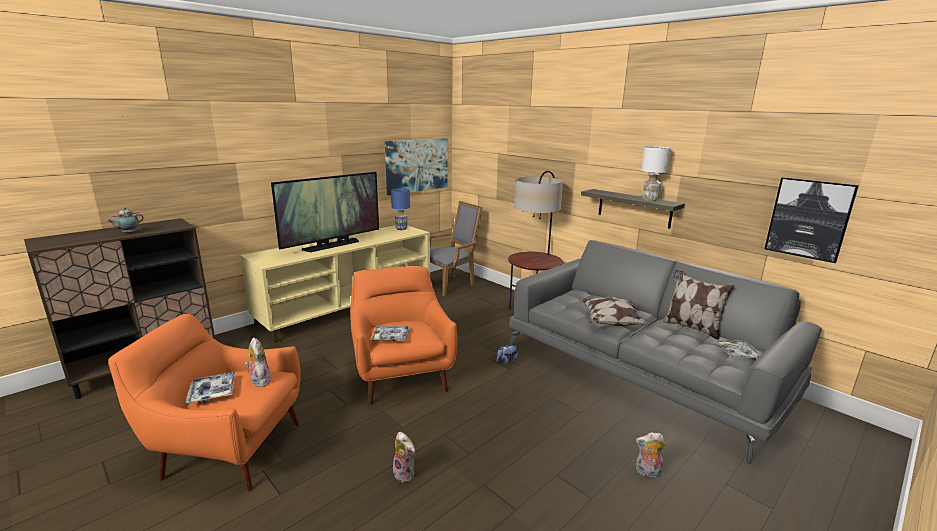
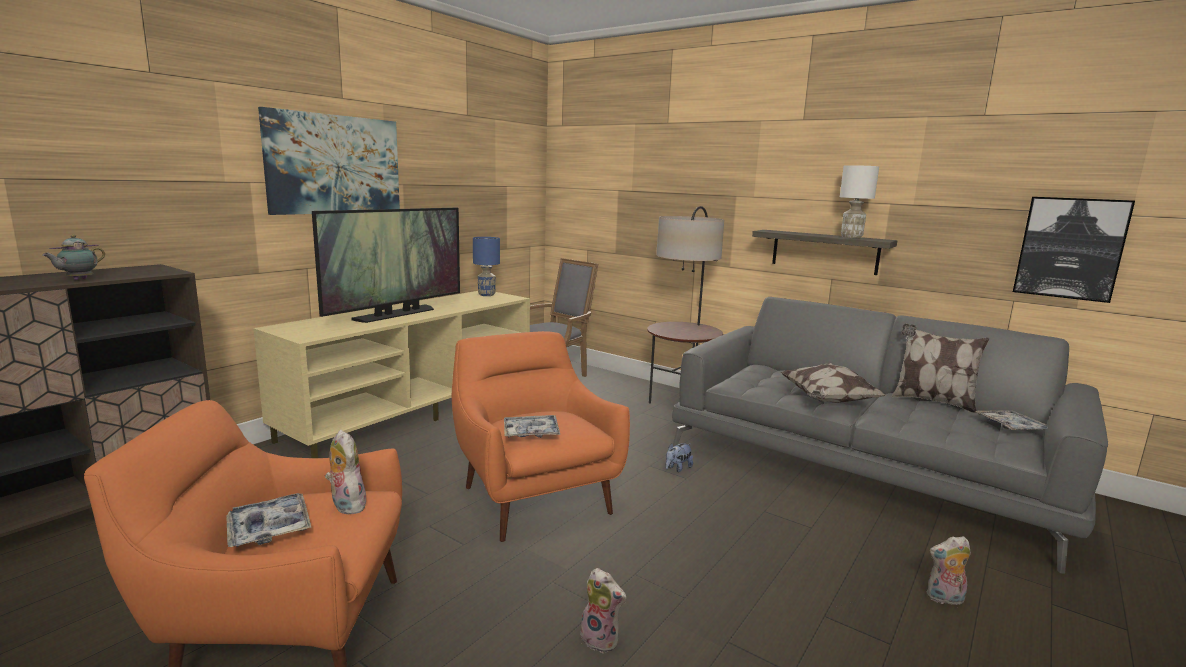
camera: 10 degrees left, 5 degrees down
picture [385,138,448,195] -> picture moved to [258,107,400,215]

